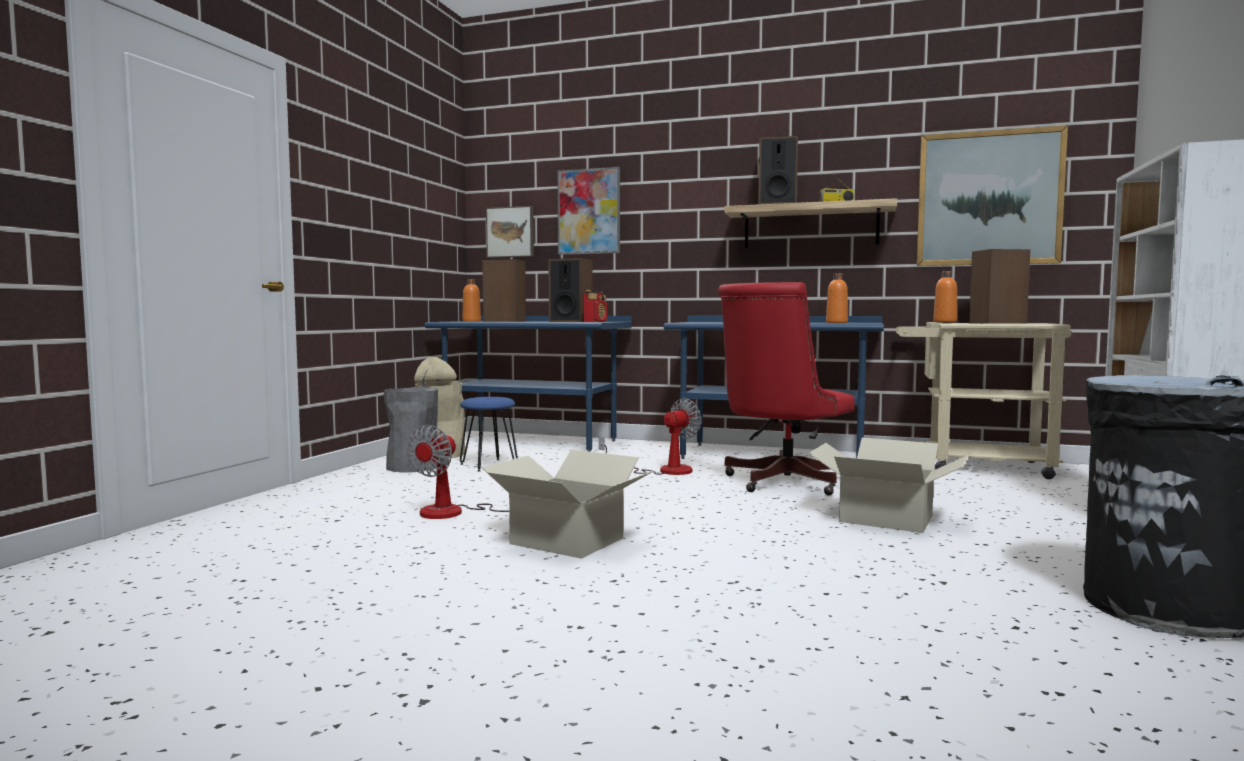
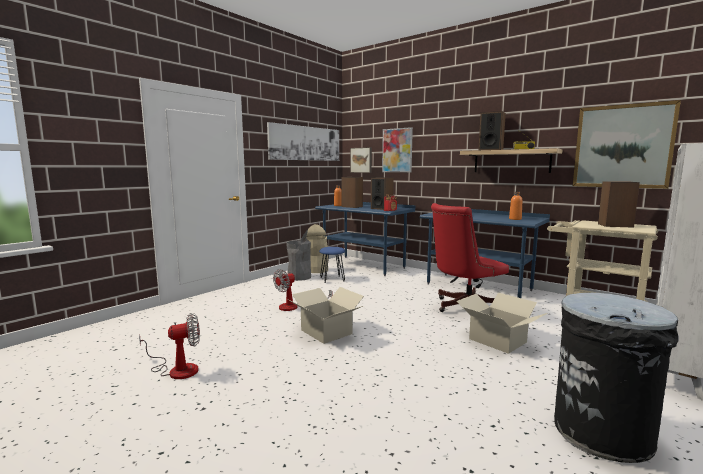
camera: 20 degrees right, 5 degrees up
fan [599,398,702,475] -> fan moved to [139,313,200,379]
orange bottle [933,271,957,322] -> none
none -> picture [267,122,339,161]

